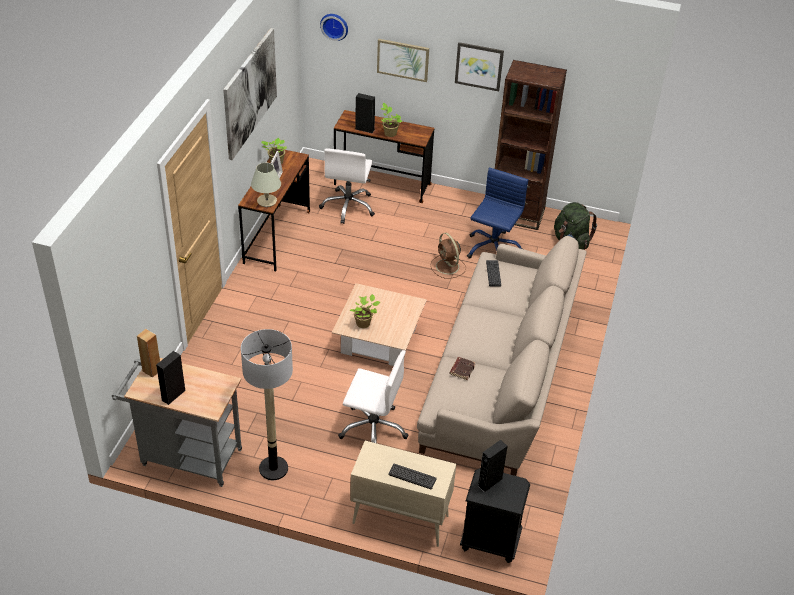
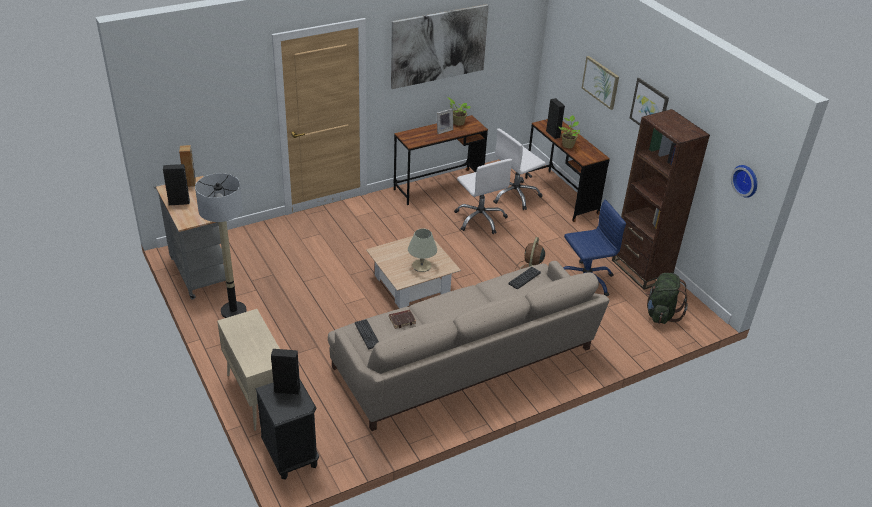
camera: 45 degrees right, 5 degrees down
beige table lamp [251,163,281,207] -> beige table lamp moved to [408,228,437,272]
wall clock [320,14,348,41] -> wall clock moved to [731,165,757,198]
white office chair [338,350,408,443] -> white office chair moved to [454,159,512,234]
potted plant [350,294,381,328] -> none
keyboard [388,464,437,490] -> keyboard moved to [355,319,379,349]

